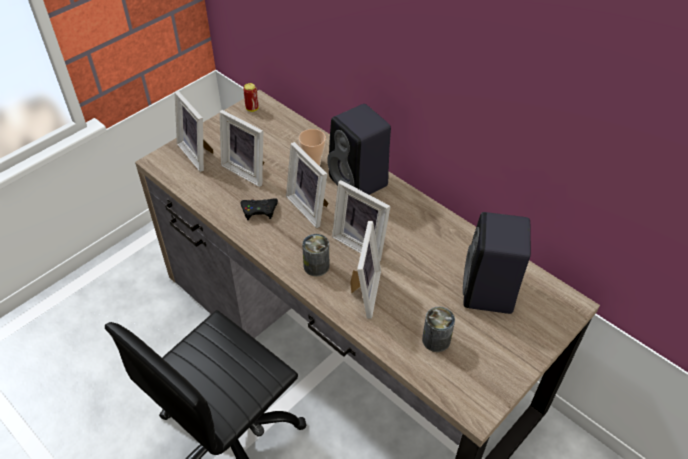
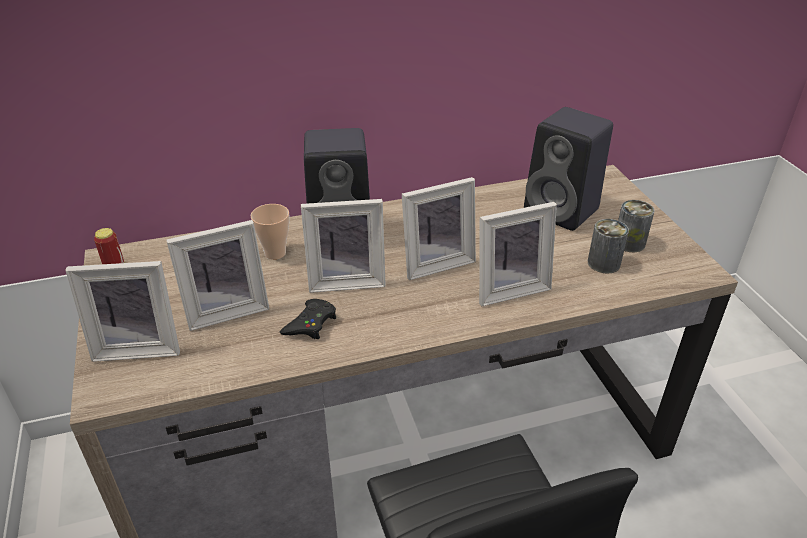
camera: 60 degrees left, 10 degrees down
can [302,234,329,277] -> can moved to [618,200,655,252]
picture frame [350,221,381,319] -> picture frame turned 120 degrees clockwise [479,202,557,306]

